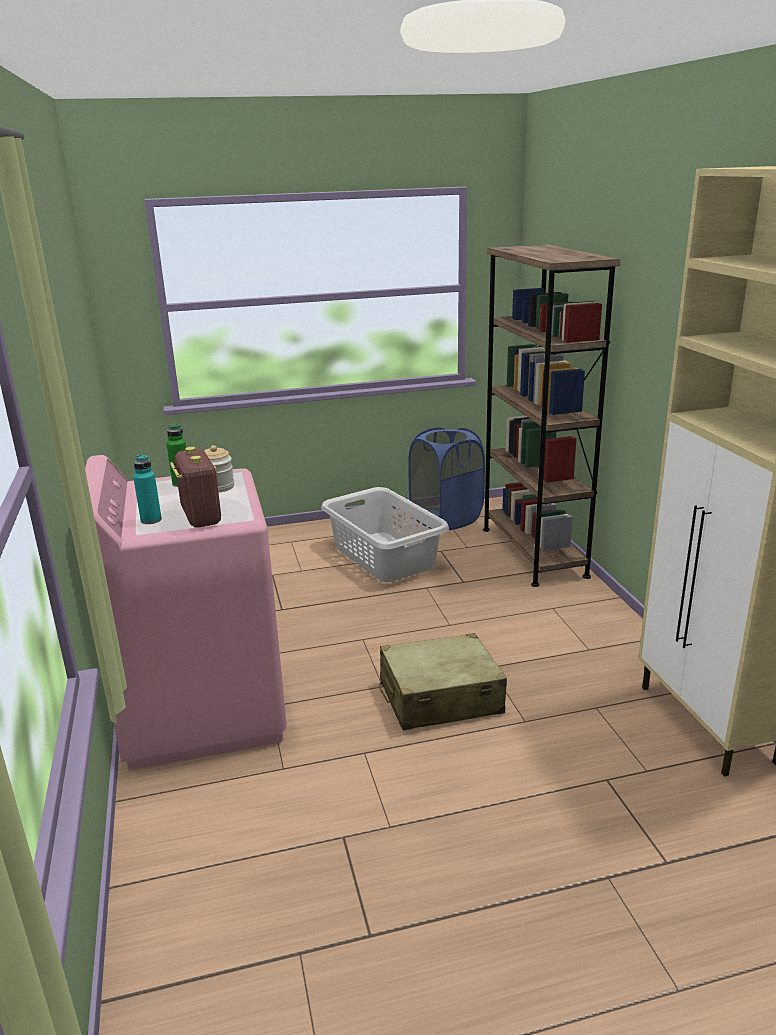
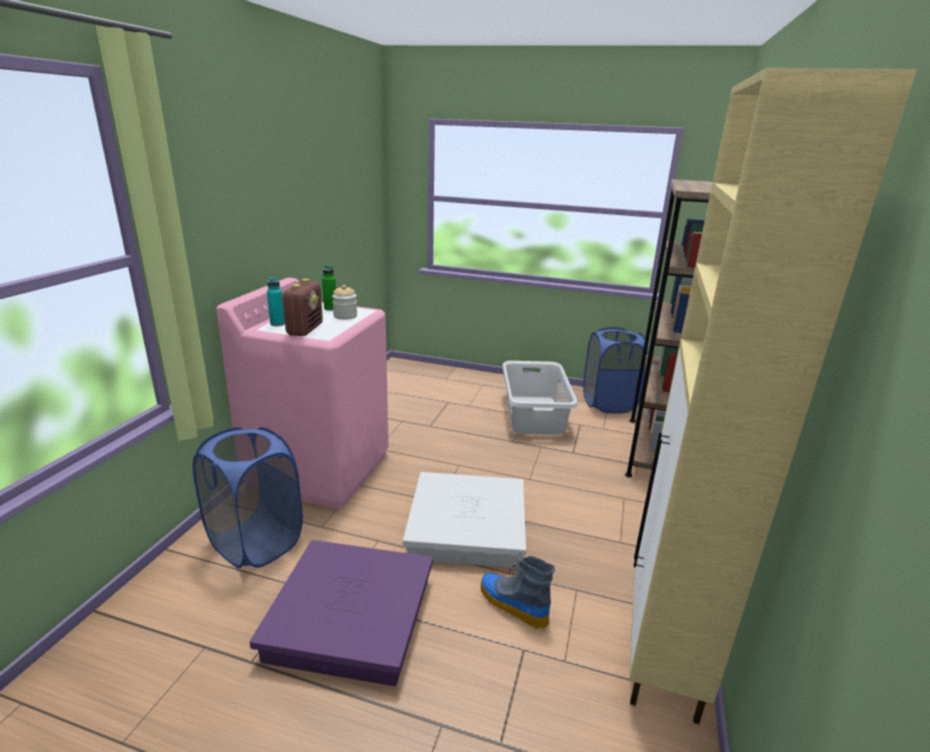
camera: 30 degrees right, 0 degrees up
beige suitcase [379,633,507,730] -> white storage box [403,472,526,568]
none -> blue laundry basket [193,427,303,568]
none -> purple storage box [250,540,433,686]
none -> boot [481,553,555,629]

